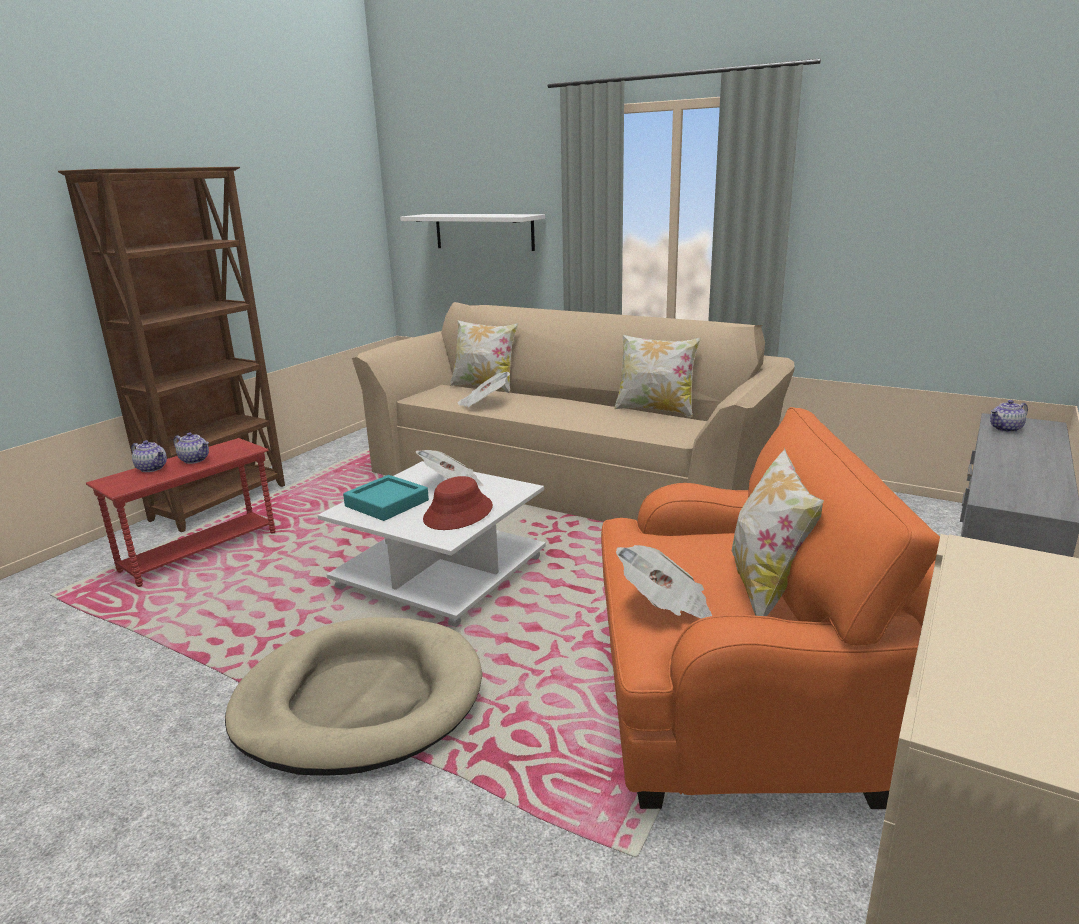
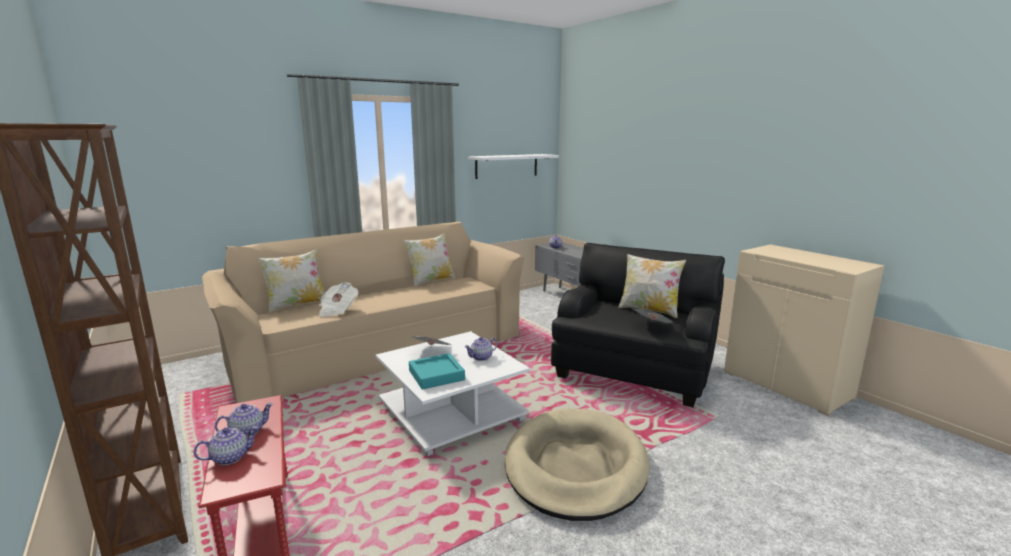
camera: 65 degrees left, 5 degrees down
white shelf [400,214,545,251] -> white shelf moved to [468,154,559,179]
red hat [423,476,493,530] -> teapot [465,337,497,361]
orange armchair [601,407,940,809] -> black armchair [551,243,725,407]

